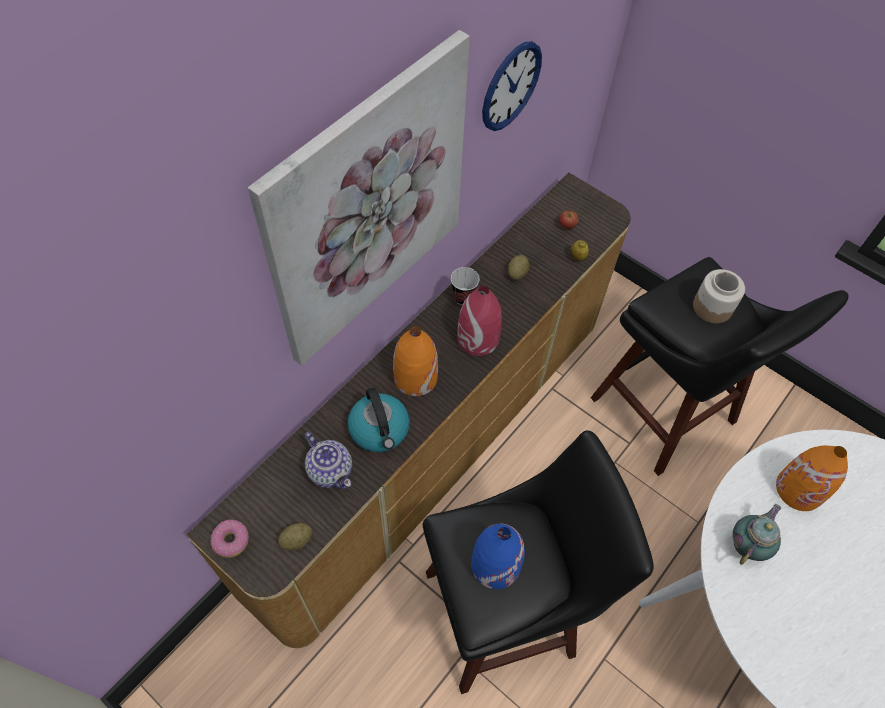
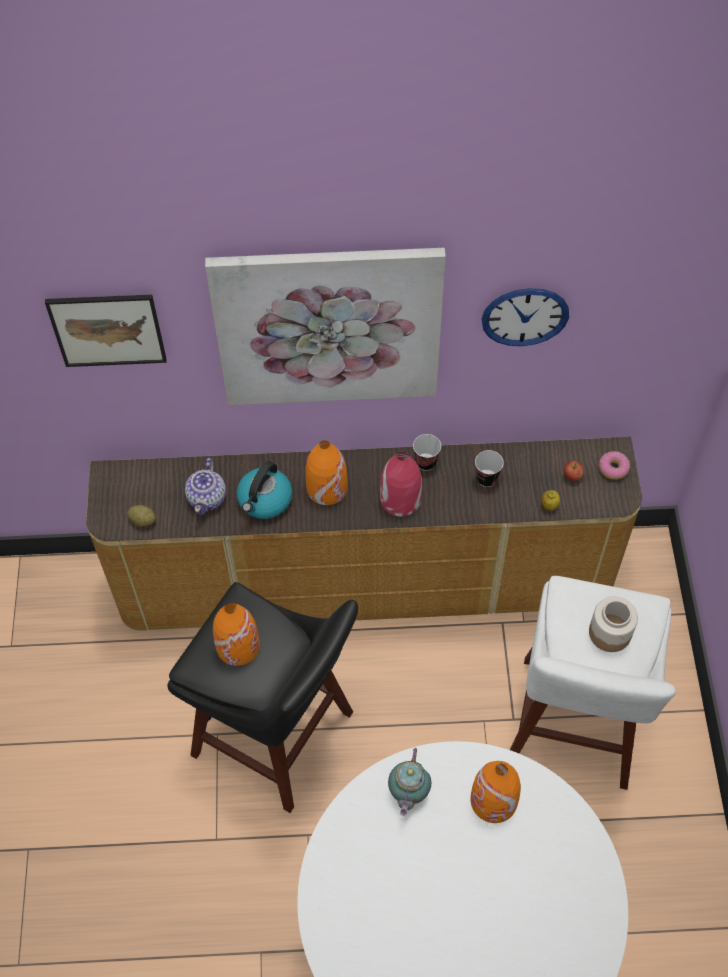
camera: 50 degrees right, 0 degrees up
donut [210,520,249,558] -> donut moved to [599,451,630,480]
blue vase [471,524,525,589] -> orange vase [213,603,260,666]
potato [508,255,529,280] -> cup [475,450,504,487]
black stool [591,257,849,476] -> white stool [510,576,676,790]
teapot [733,504,781,565] -> teapot turned 105 degrees clockwise [388,748,431,816]
none -> picture [45,294,167,367]

